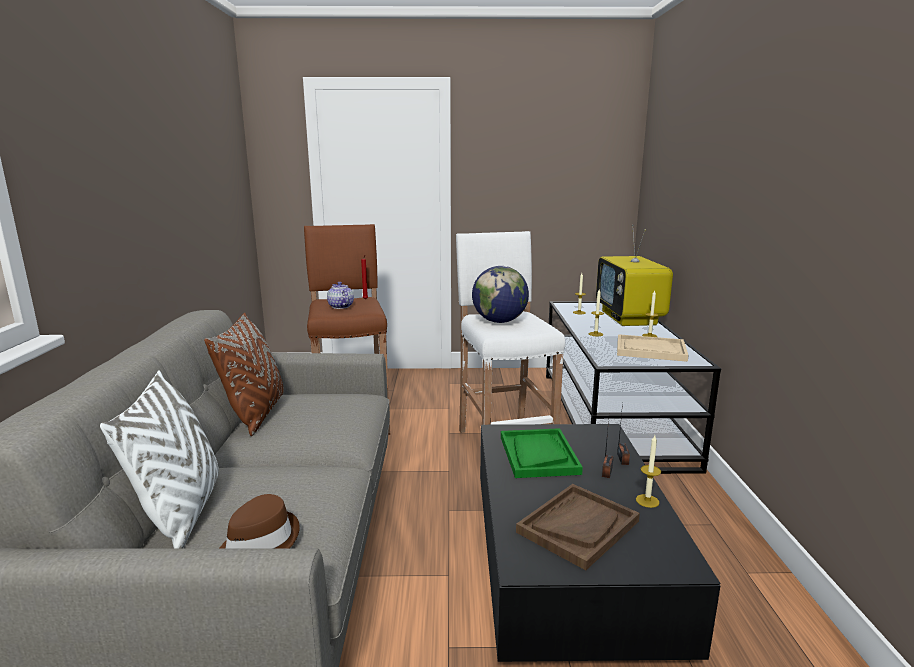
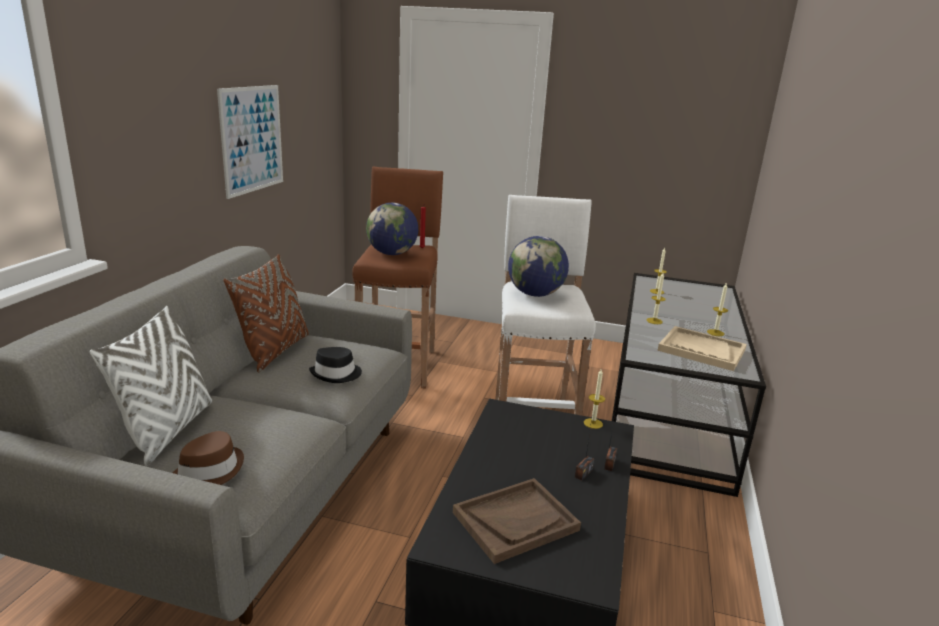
camera: 15 degrees right, 5 degrees up
teapot [327,282,354,309] -> globe [366,203,418,255]
green tray [501,428,583,478] -> none
television [596,224,673,326] -> none
candle [636,435,661,508] -> candle moved to [584,369,605,429]
none -> picture [217,85,283,199]
none -> black hat [309,347,362,383]

